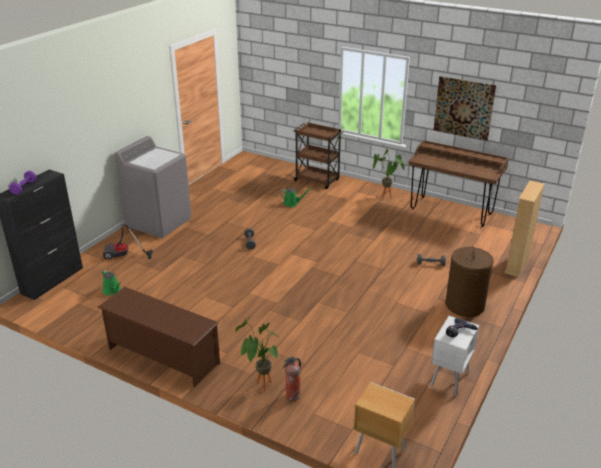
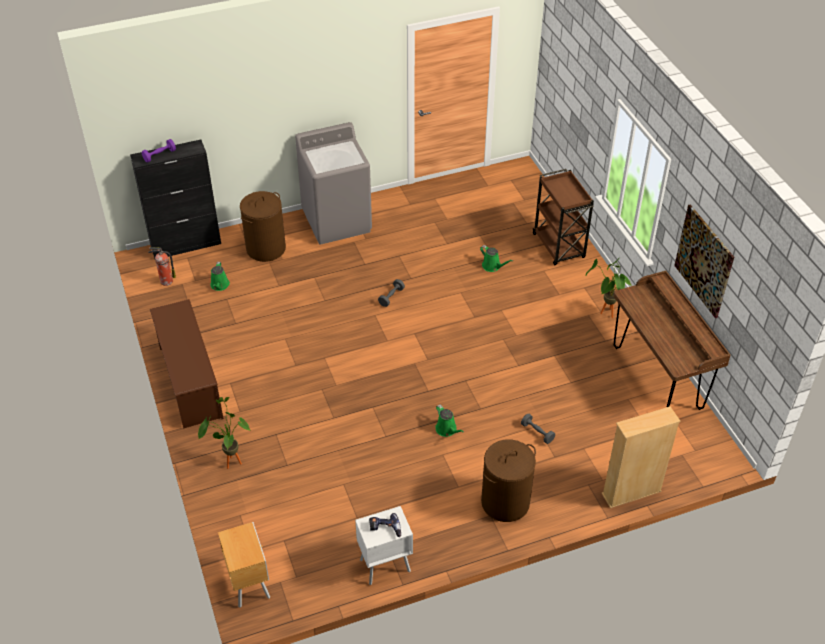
camera: 40 degrees right, 15 degrees up
vacuum cleaner [103,224,153,259] -> brown laundry basket [240,191,286,262]
fire extinguisher [283,356,301,401] -> fire extinguisher moved to [148,247,176,286]
none -> green watering can [435,405,464,437]

